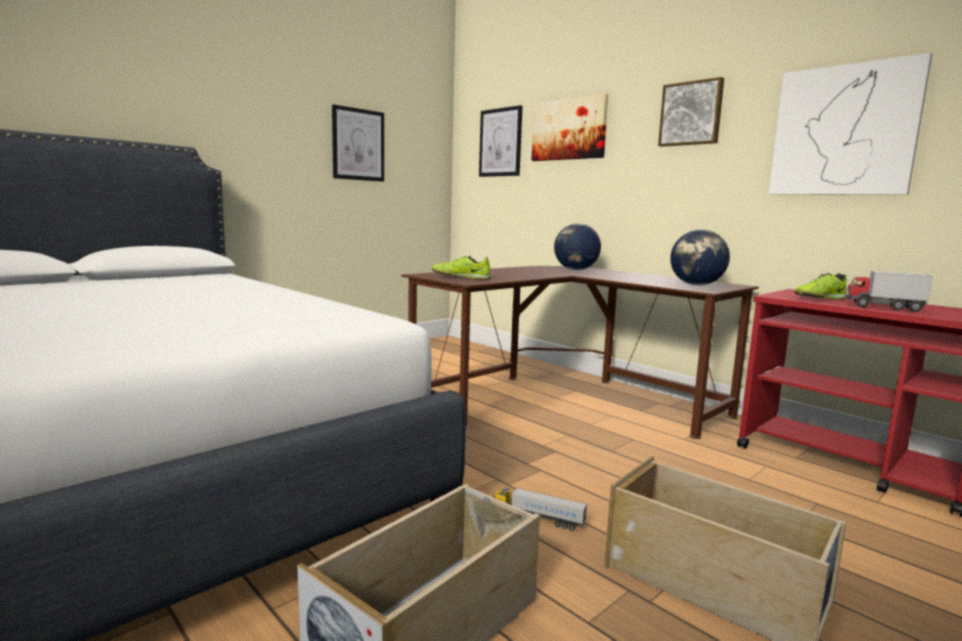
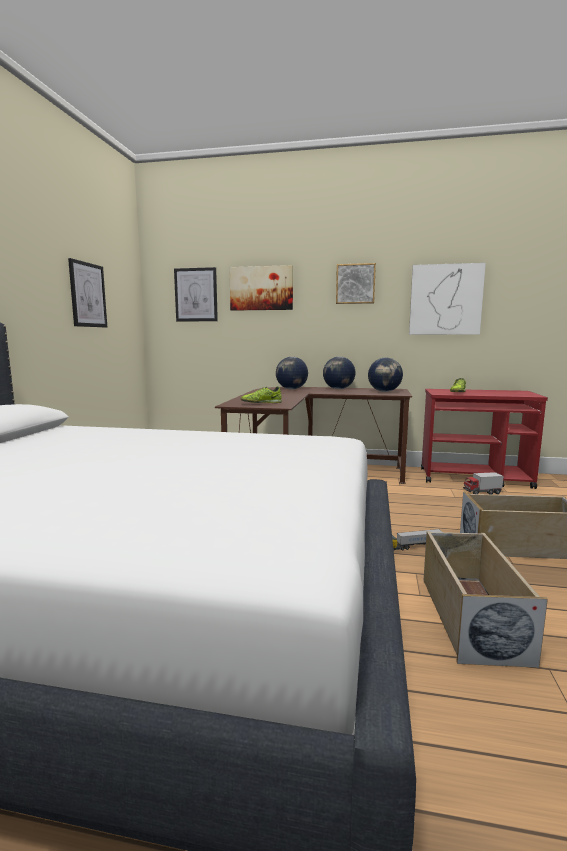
camera: 35 degrees left, 0 degrees up
toy truck [845,271,933,312] -> toy truck moved to [463,472,503,495]
none -> globe [323,357,355,389]

